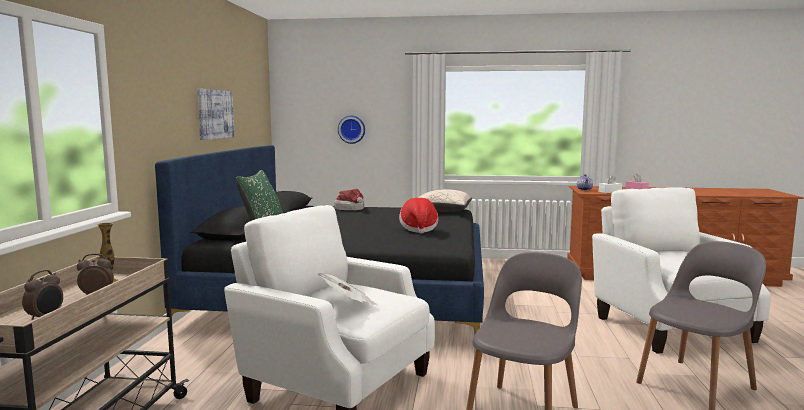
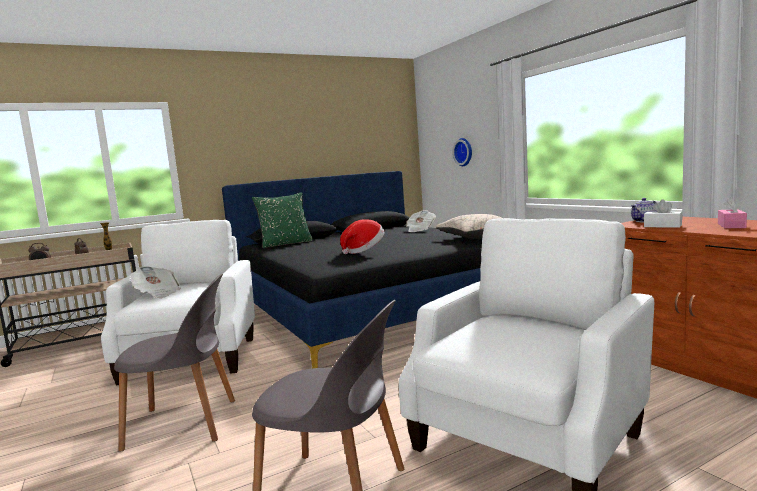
camera: 55 degrees right, 0 degrees up
picture [197,88,234,140] -> none
hat [334,189,365,210] -> newspaper [407,210,436,232]

